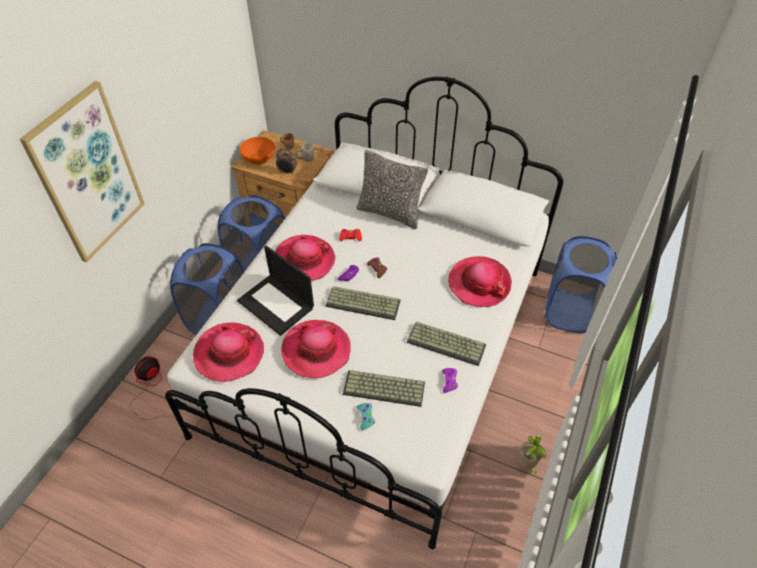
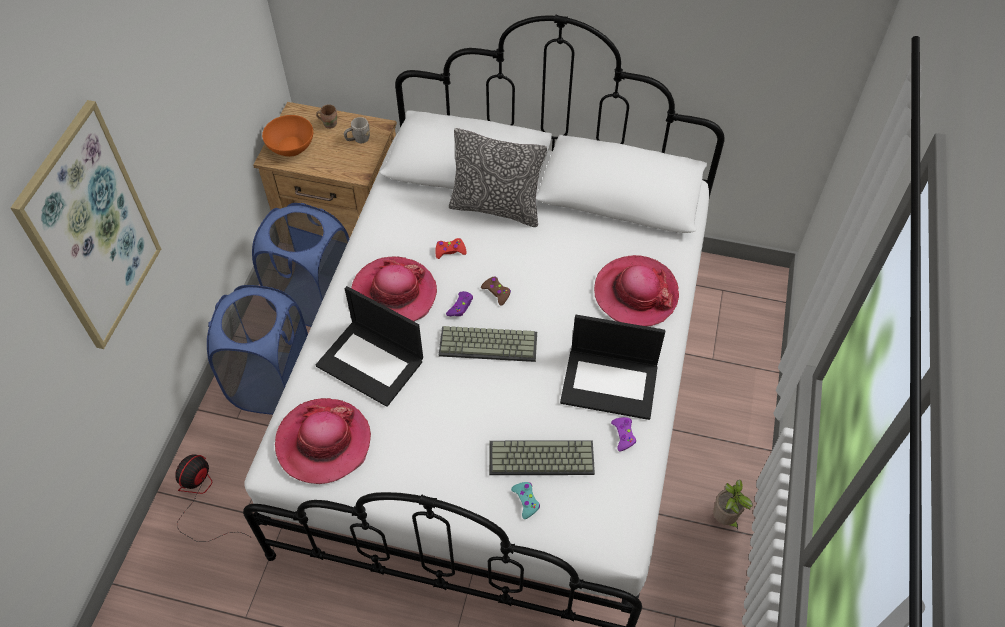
camera: 10 degrees left, 5 degrees up
alarm clock [276,149,297,175] -> none
hat [281,320,351,378] -> none
keyboard [407,322,486,366] -> laptop [560,315,665,420]
blue laundry basket [544,236,617,333] -> none

